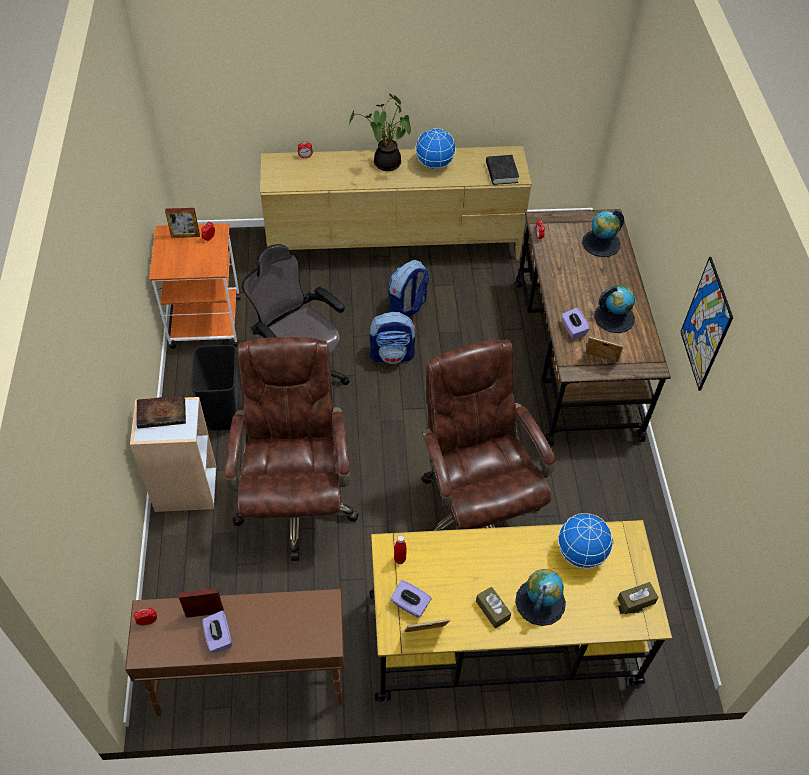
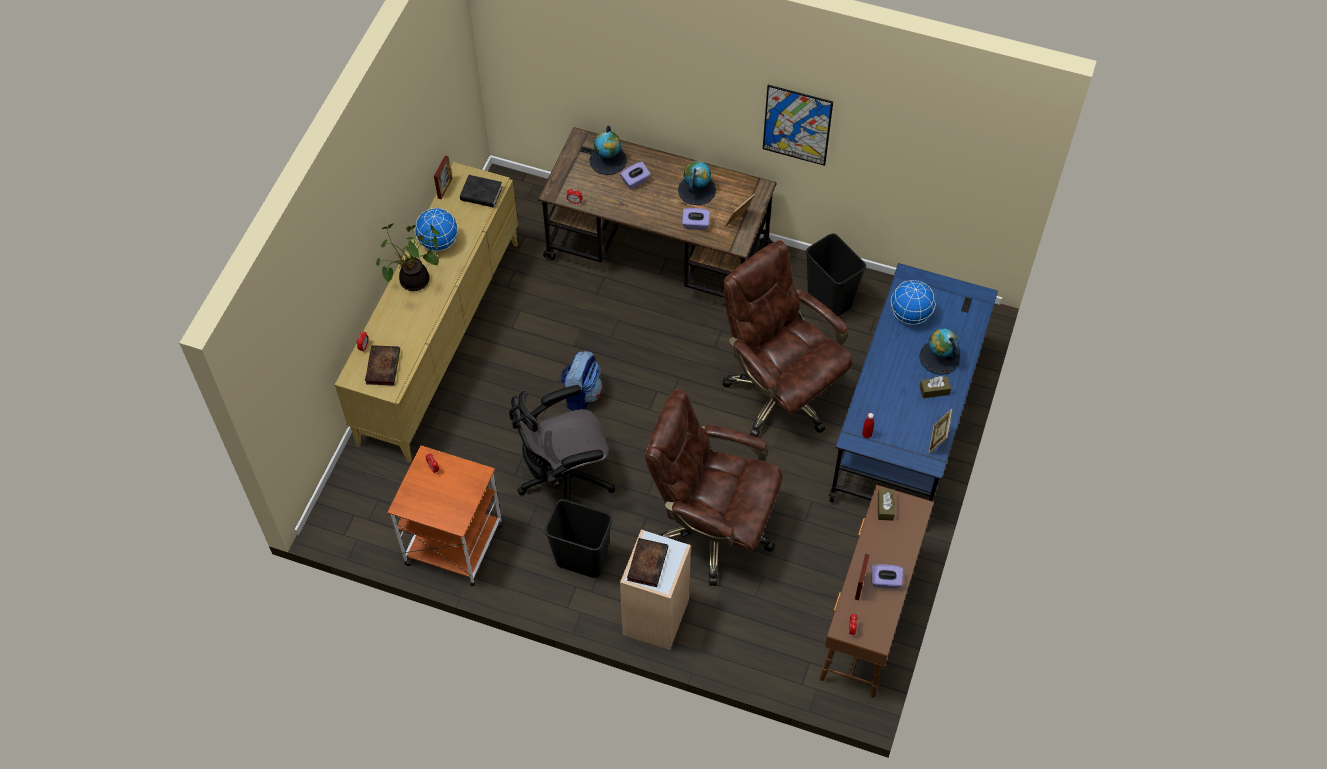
camera: 65 degrees left, 5 degrees up
picture frame [165,208,200,238] -> picture frame moved to [434,156,452,199]
yellow desk [369,520,672,702] -> blue desk [829,263,998,525]
backpack [389,260,429,317] -> none
purple tissue box [391,580,431,618] -> purple tissue box moved to [620,162,651,189]
brown office chair [421,340,556,531] -> brown office chair turned 45 degrees clockwise [722,240,853,437]
brown tissue box [617,582,659,614] -> brown tissue box moved to [878,489,895,521]
none -> book [365,345,400,385]
none -> black trash can [806,234,866,316]

